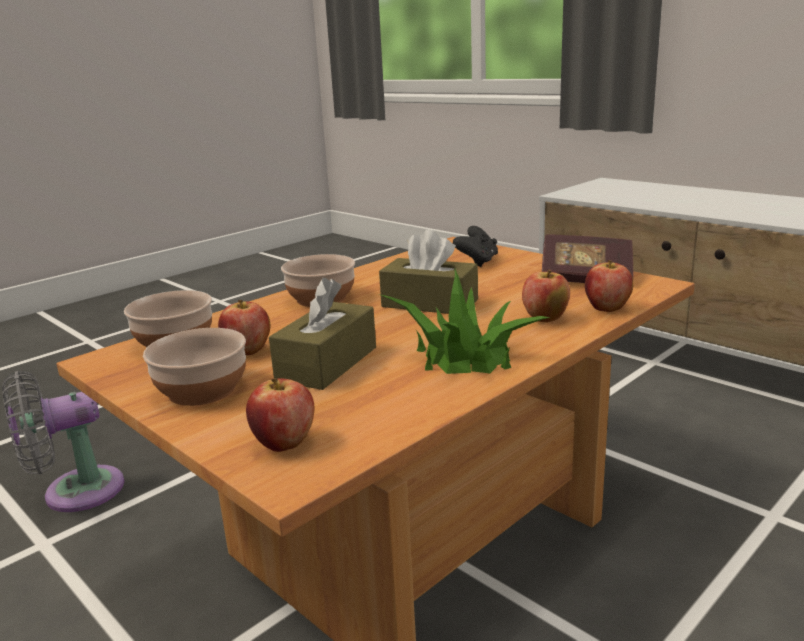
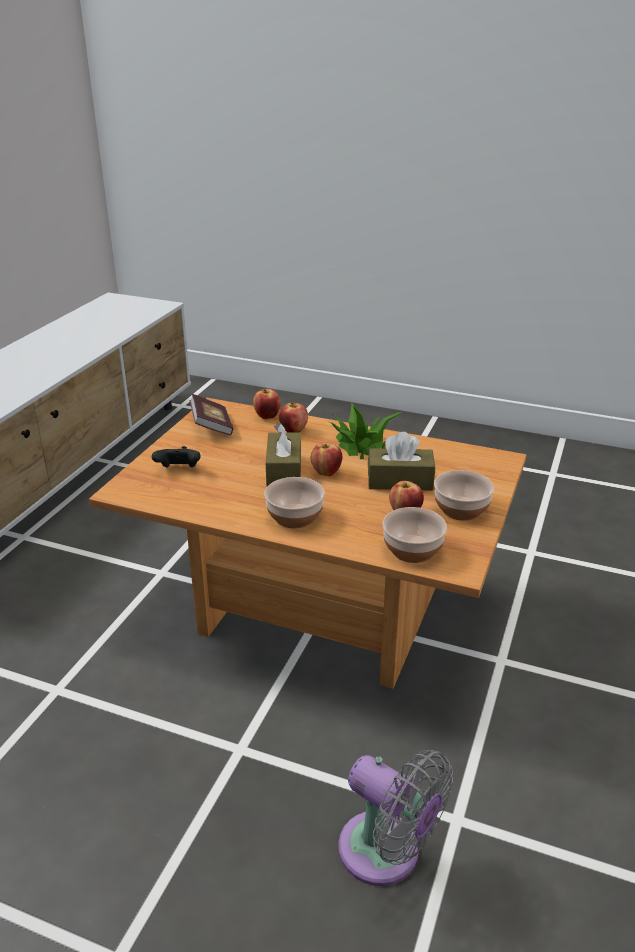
camera: 115 degrees left, 10 degrees up
apple [246,378,314,452] -> apple moved to [311,442,342,476]

